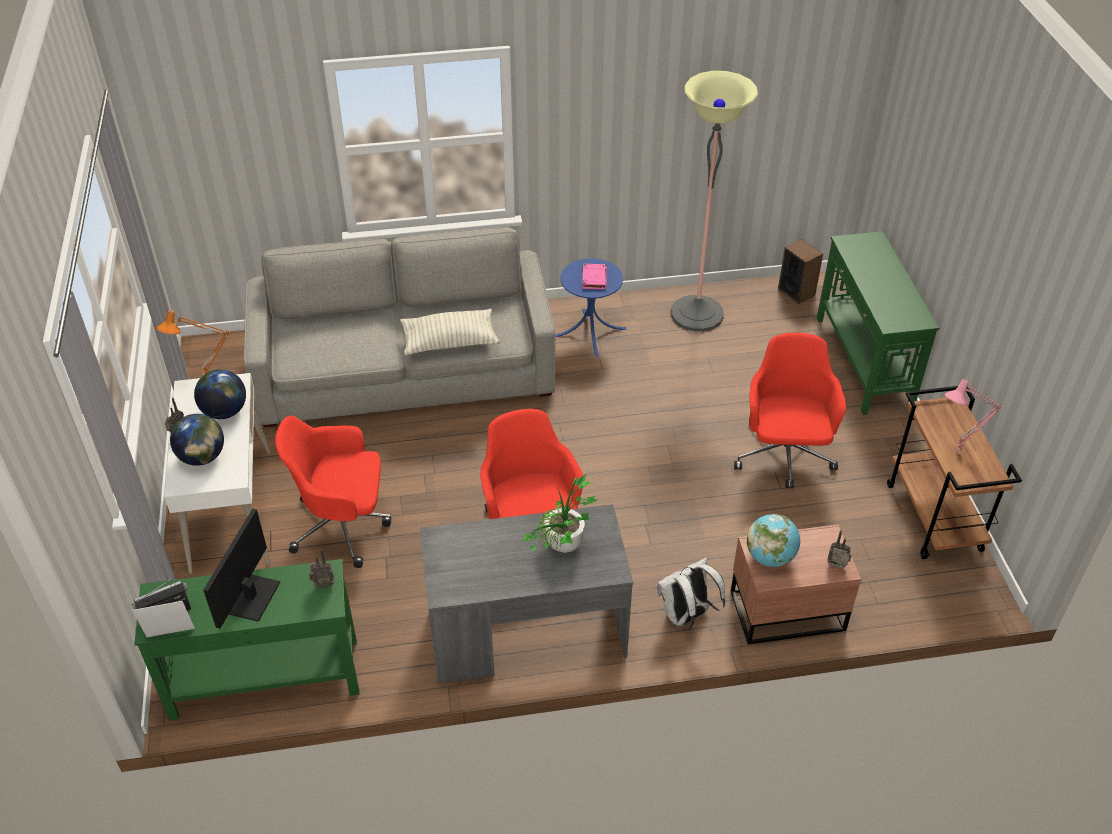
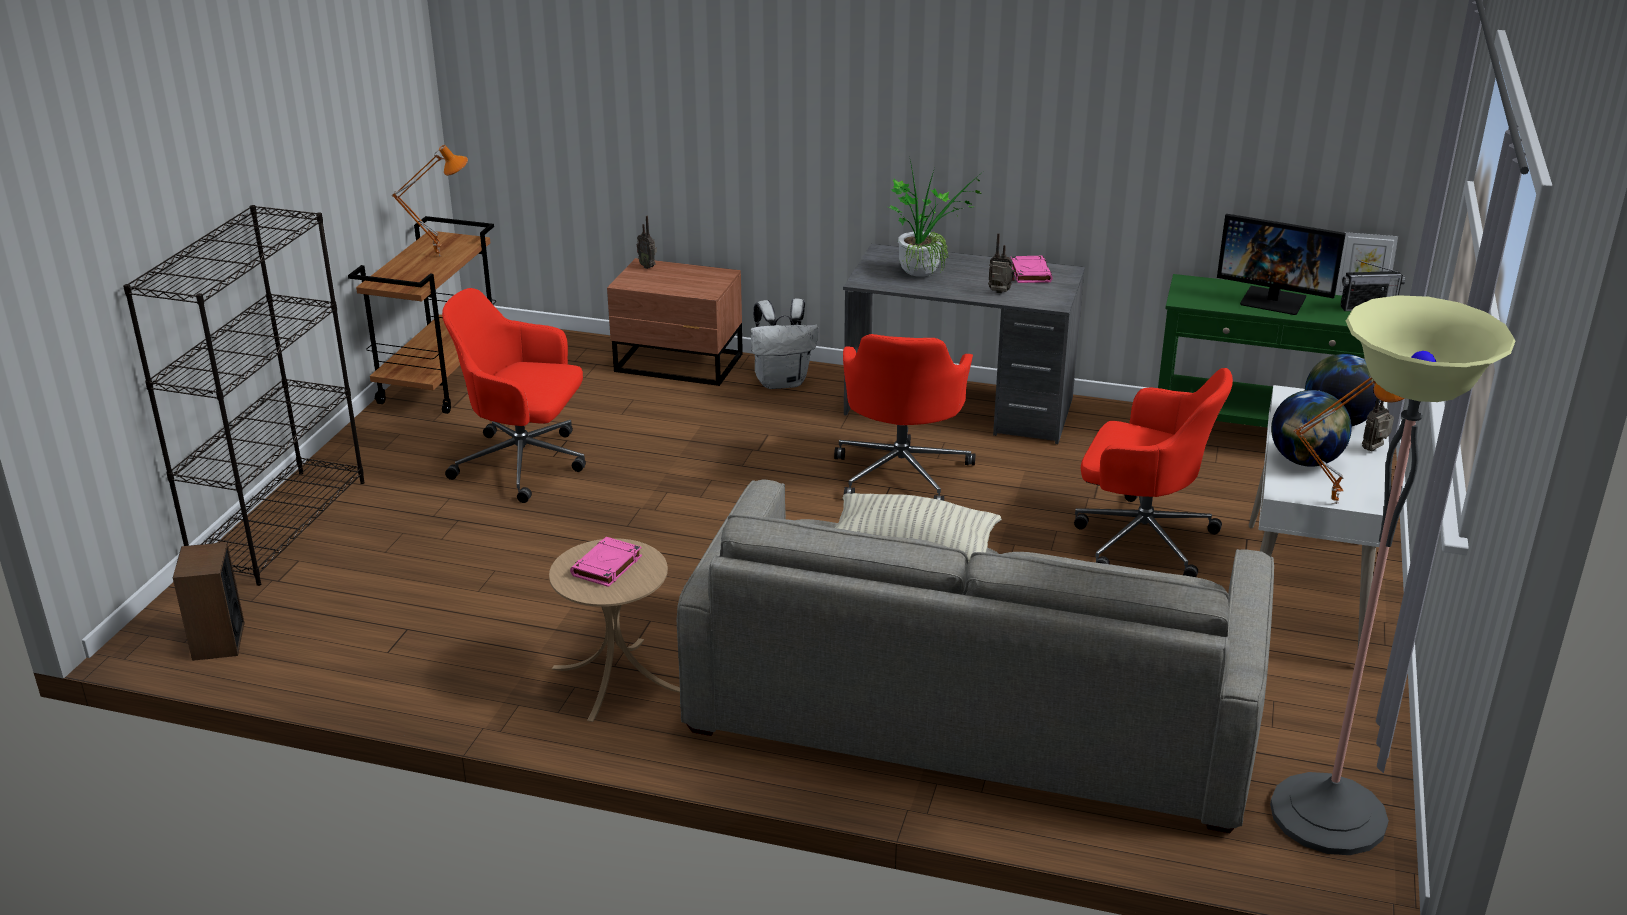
camera: 155 degrees left, 15 degrees down
monitor [203,508,280,629] -> monitor turned 75 degrees clockwise [1217,214,1346,315]
radio [309,549,334,588] -> radio moved to [988,233,1015,293]
blue side table [555,258,626,357] -> beige side table [549,538,680,722]
floor lamp [671,71,758,331] -> floor lamp moved to [1270,295,1515,855]
red office chair [734,333,846,489] -> red office chair turned 75 degrees clockwise [442,288,586,503]
globe [747,514,800,567] -> none
green console table [817,231,939,415] -> black bookcase [123,205,365,586]
pink table lamp [945,379,1003,452] -> orange table lamp [392,145,468,256]
none -> pink book [1011,256,1053,283]

